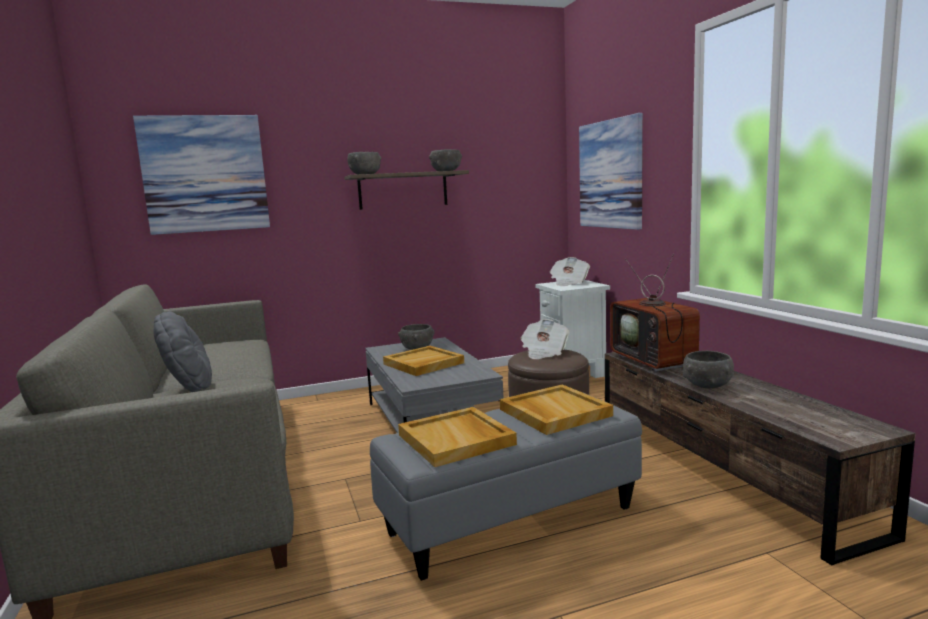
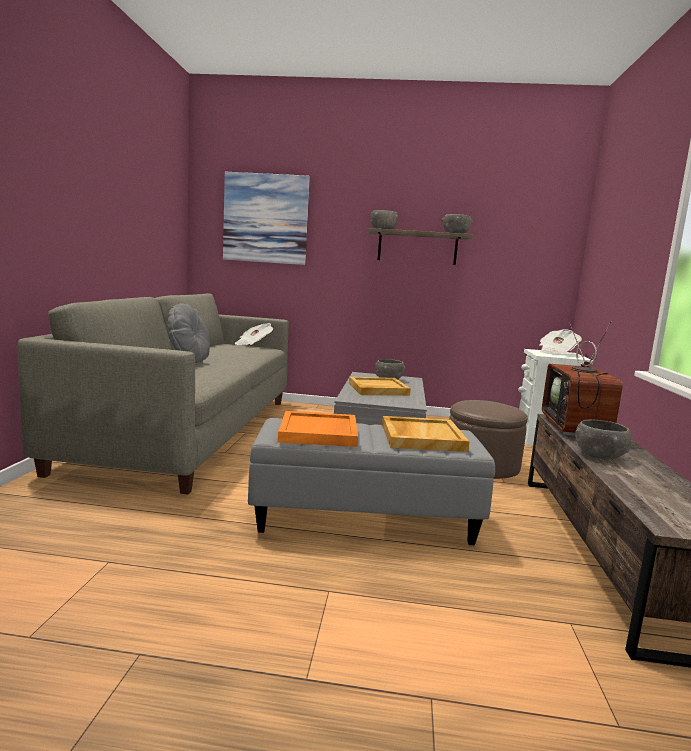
camera: 25 degrees right, 0 degrees up
beige tray [398,407,517,467] -> orange tray [278,411,358,447]
newspaper [521,319,570,359] -> newspaper moved to [235,323,273,345]
picture [579,113,643,230] -> none

